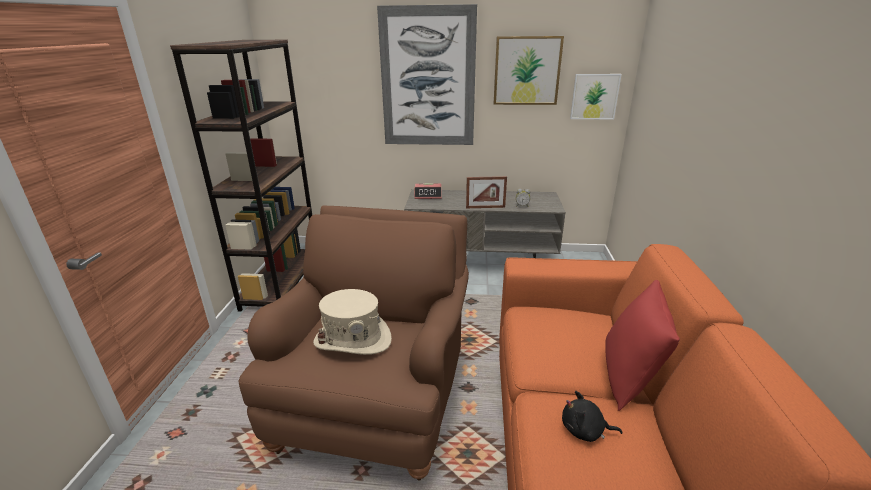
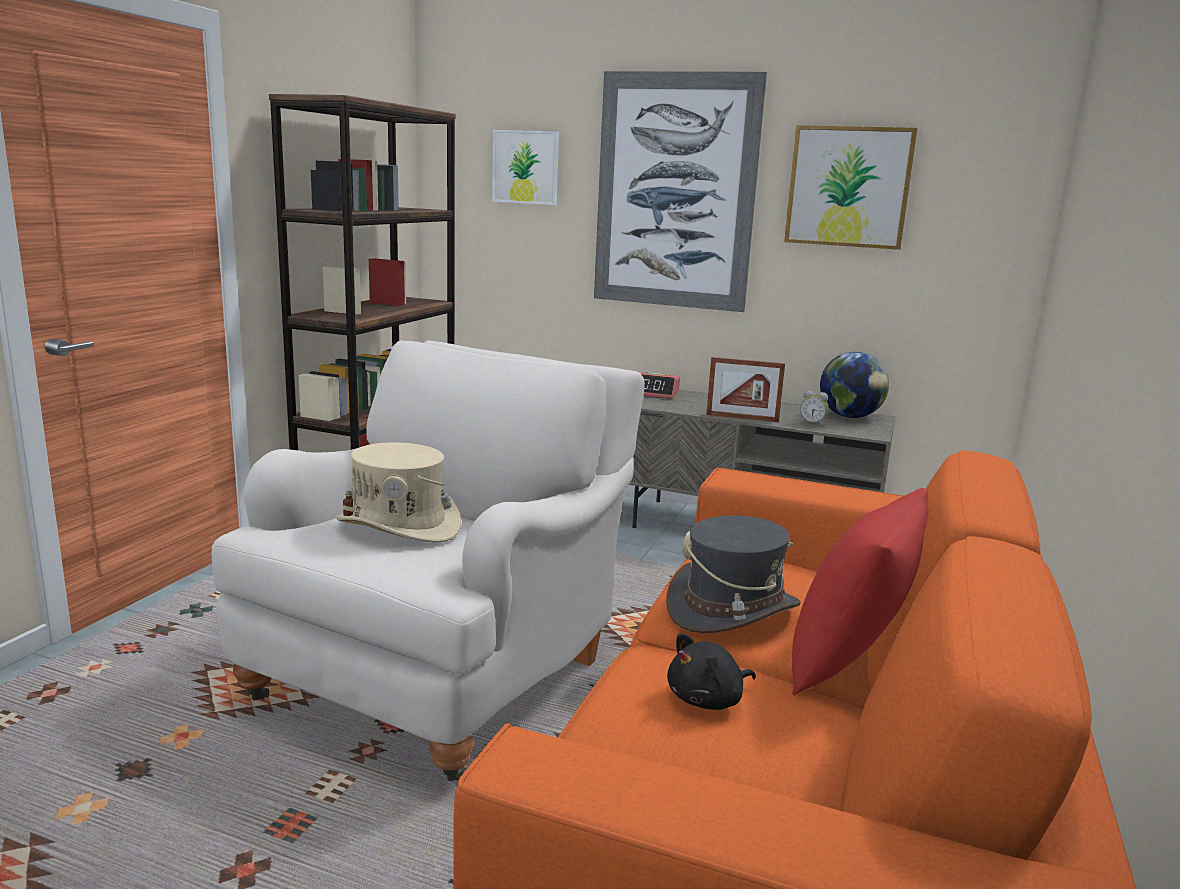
camera: 15 degrees right, 10 degrees down
brown armchair [238,205,469,480] -> white armchair [212,340,645,781]
black plush toy [562,391,622,442] -> black plush toy turned 60 degrees counterclockwise [667,633,756,710]
picture [570,74,622,119] -> picture moved to [492,130,559,205]
none -> grey hat [666,515,801,633]
none -> globe [820,352,889,418]

